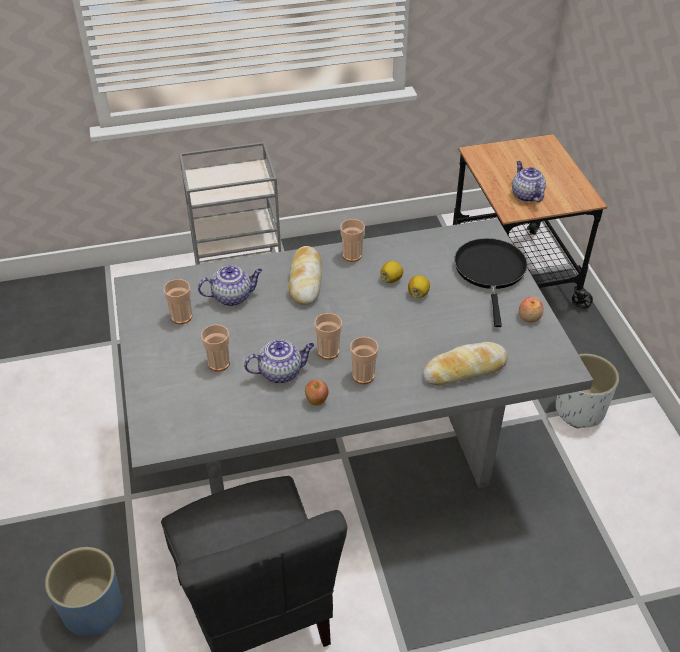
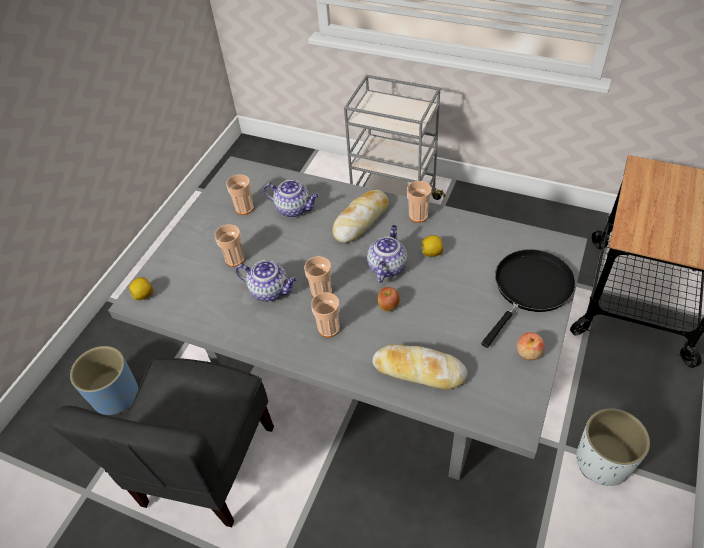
camera: 40 degrees right, 5 degrees up
apple [305,380,329,406] -> apple moved to [377,287,400,311]
lemon [408,275,430,298] -> lemon moved to [129,277,153,300]
teapot [512,161,546,202] -> teapot moved to [367,225,407,283]

